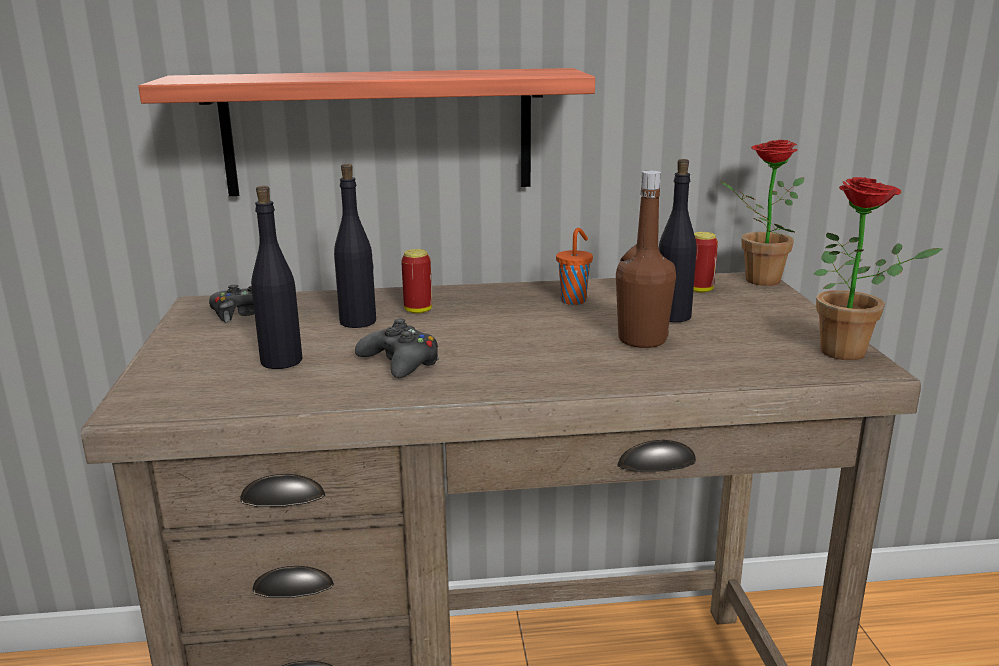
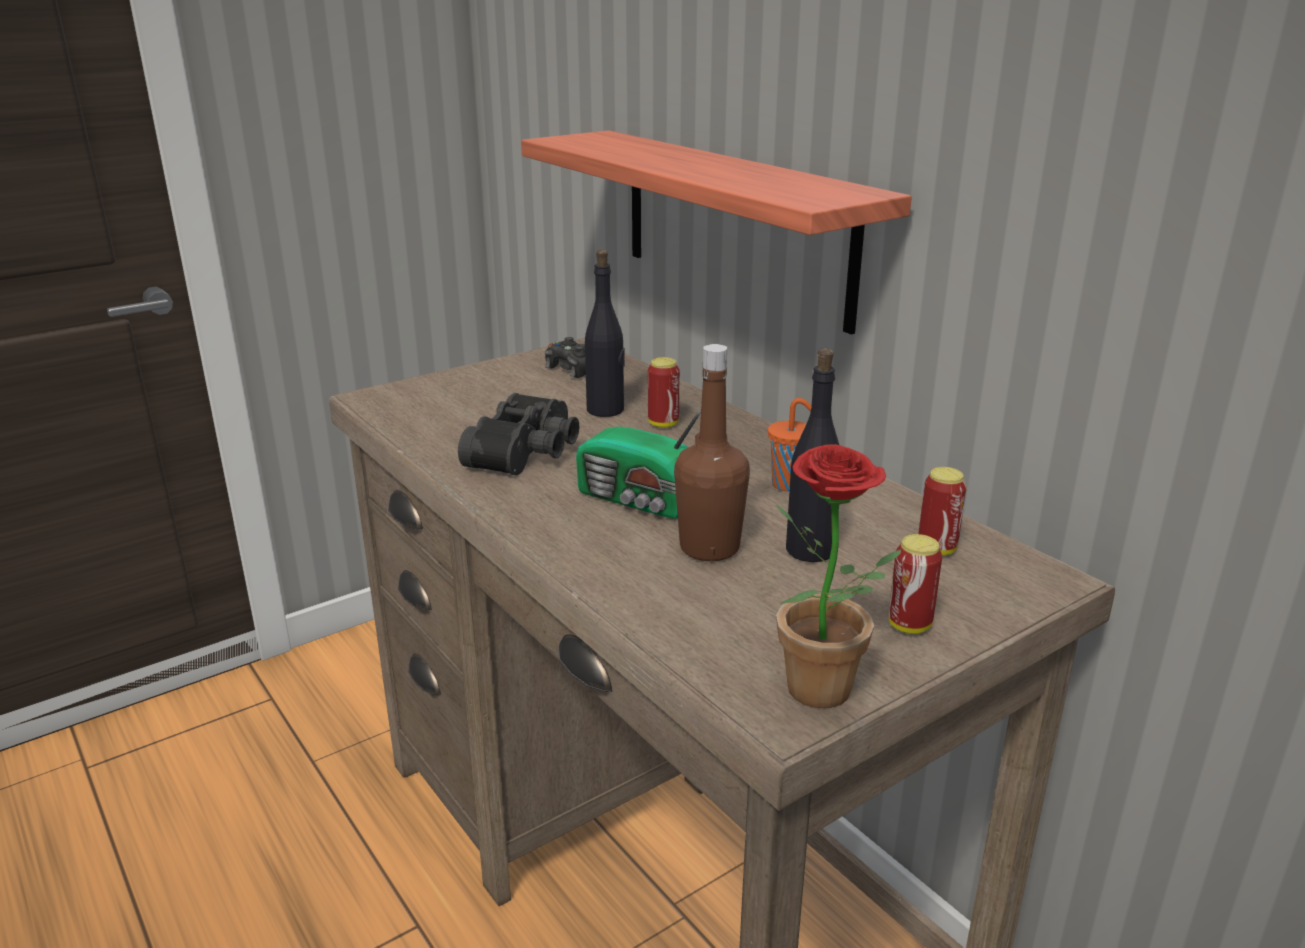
camera: 60 degrees right, 5 degrees up
black bottle [251,185,302,369] -> none
black game controller [355,319,439,378] -> black binoculars [458,393,579,475]
potted plant [719,140,804,286] -> none
none -> radio [576,408,701,519]
none -> can [889,534,942,634]

